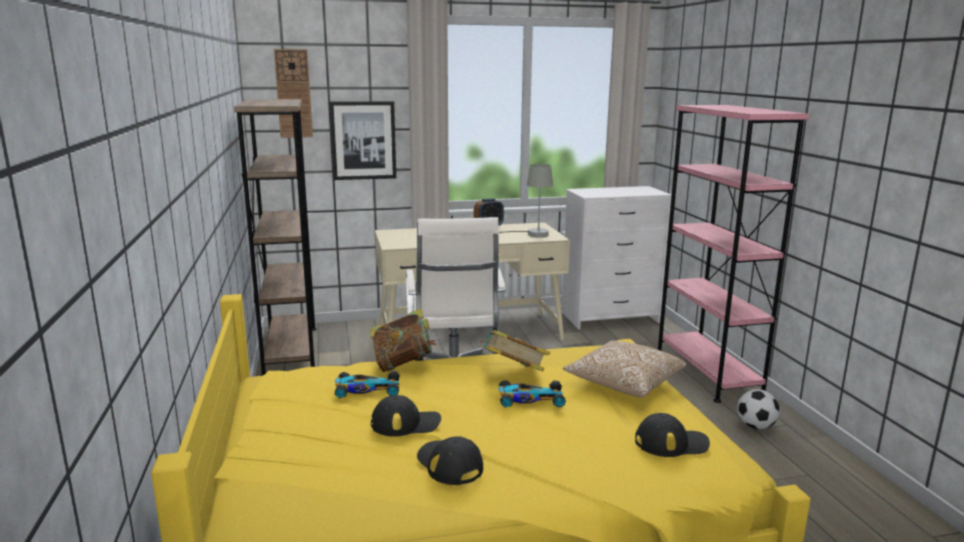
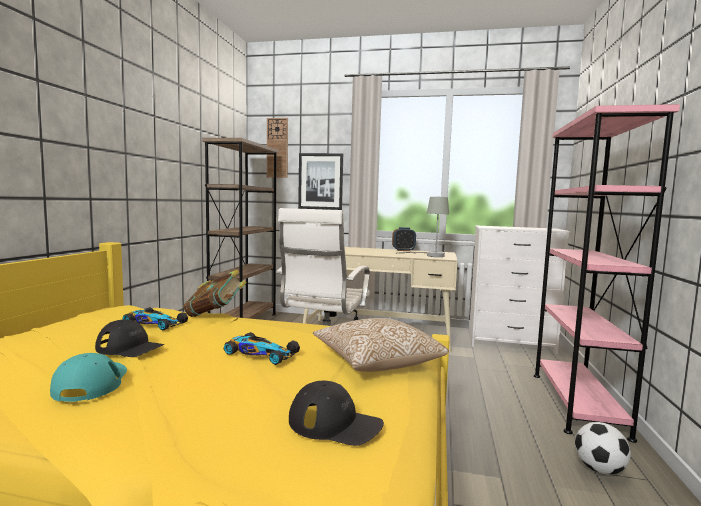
camera: 25 degrees right, 10 degrees down
black cap [417,436,483,485] -> turquoise cap [50,353,127,402]
book [480,330,550,371] -> none

